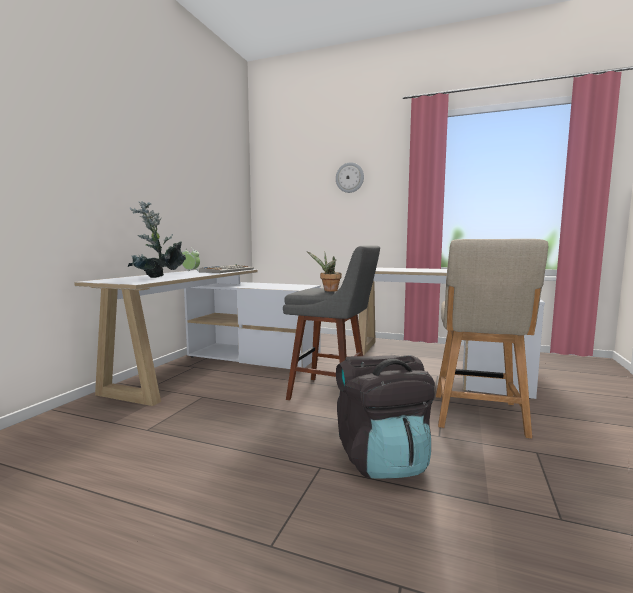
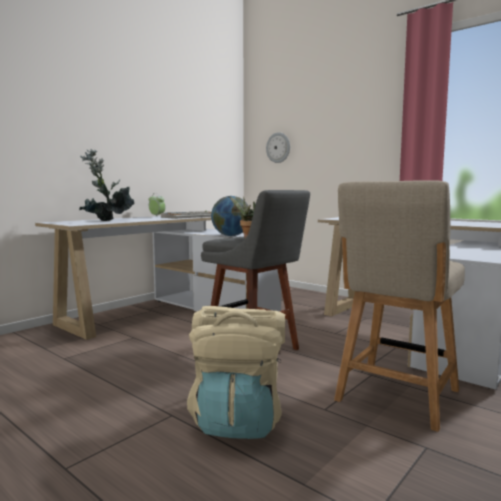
camera: 20 degrees right, 0 degrees up
wall clock [336,162,364,193] -> wall clock moved to [266,132,290,163]
black backpack [336,355,435,479] -> beige backpack [187,306,285,439]
none -> globe [211,196,250,236]

